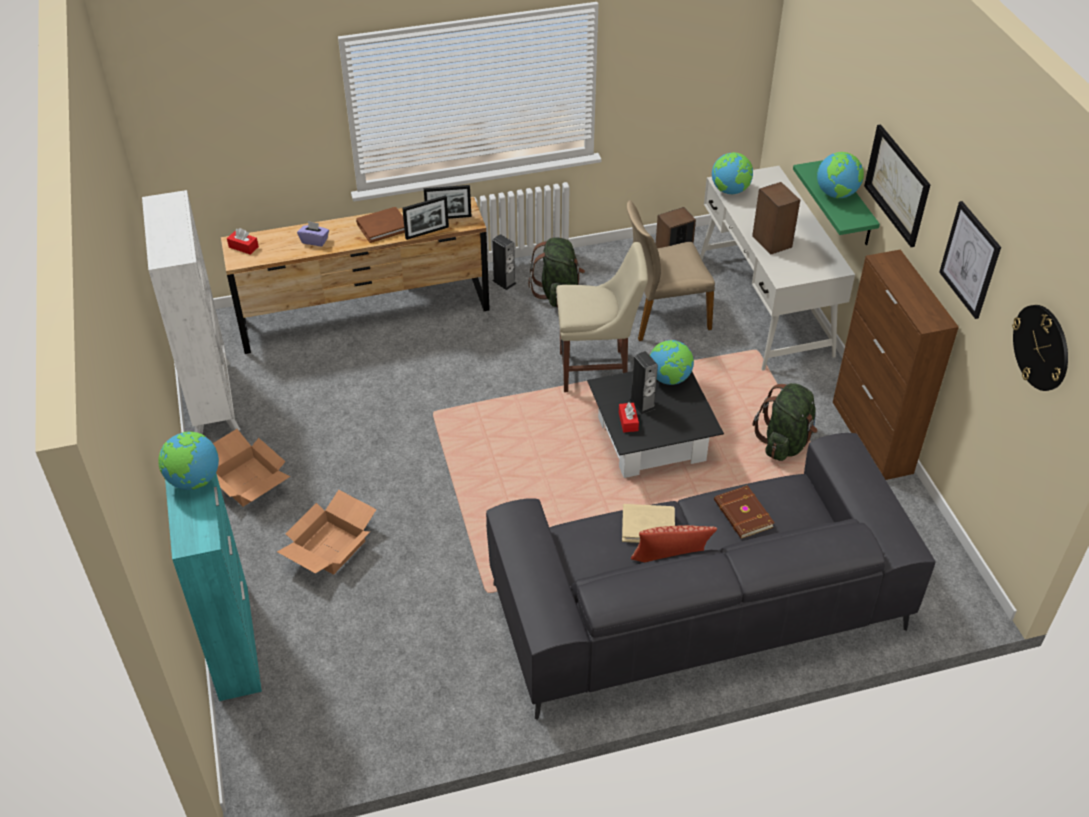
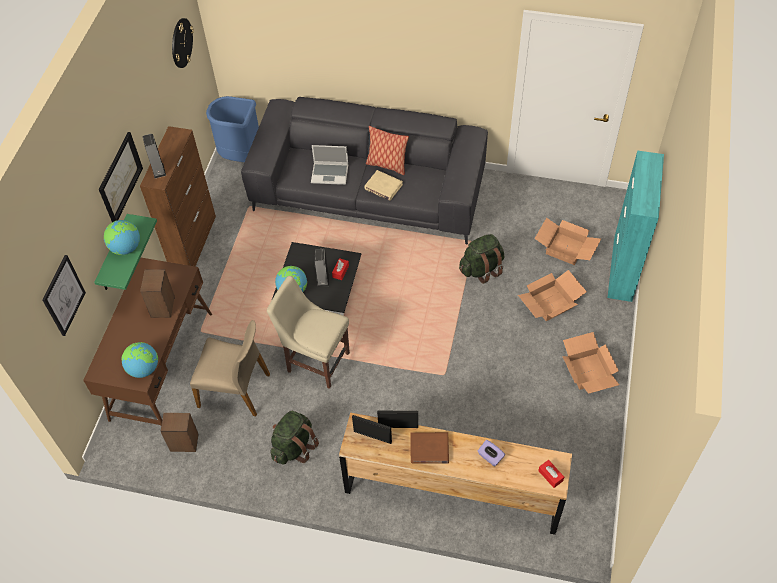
camera: 150 degrees left, 10 degrees up
white bookcase [142,190,241,434] -> none
globe [158,432,219,490] -> none
speaker [492,234,516,290] -> speaker moved to [143,134,166,178]
white desk [700,166,855,371] -> brown desk [83,258,212,425]
brown book [714,485,774,539] -> laptop [311,145,348,185]
green backpack [753,383,818,461] -> green backpack moved to [459,234,504,284]
picture [939,201,1001,319] -> picture moved to [42,255,86,336]
none -> blue trash can [206,96,259,162]
none -> cardboard box [534,218,601,265]

